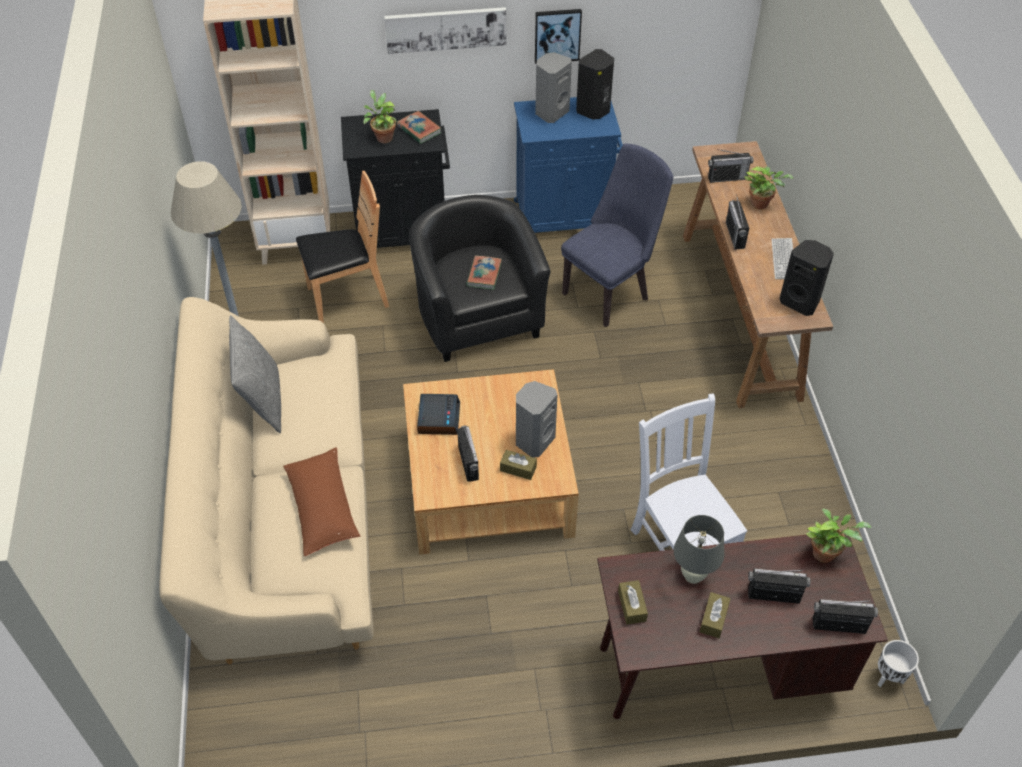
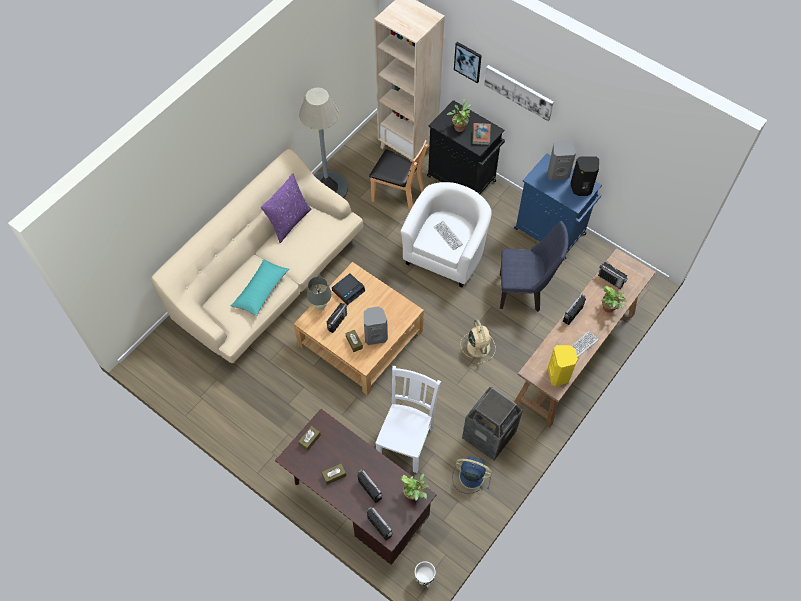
camera: 45 degrees right, 10 degrees up
grey pillow [229,315,281,433] -> purple pillow [261,173,311,243]
brown pillow [283,447,360,556] -> turquoise pillow [231,260,289,317]
black armchair [409,195,550,362] -> white armchair [401,182,492,288]
book [466,255,502,290] -> keyboard [434,221,463,251]
picture [535,9,582,64] -> picture moved to [454,42,482,83]
grey table lamp [674,515,724,584] -> grey table lamp moved to [307,277,332,310]
black speaker [779,240,834,316] -> yellow speaker [548,345,578,386]
none -> blue fan [452,457,492,494]
none -> beige fan [460,319,495,364]
none -> trash can [462,387,523,460]

